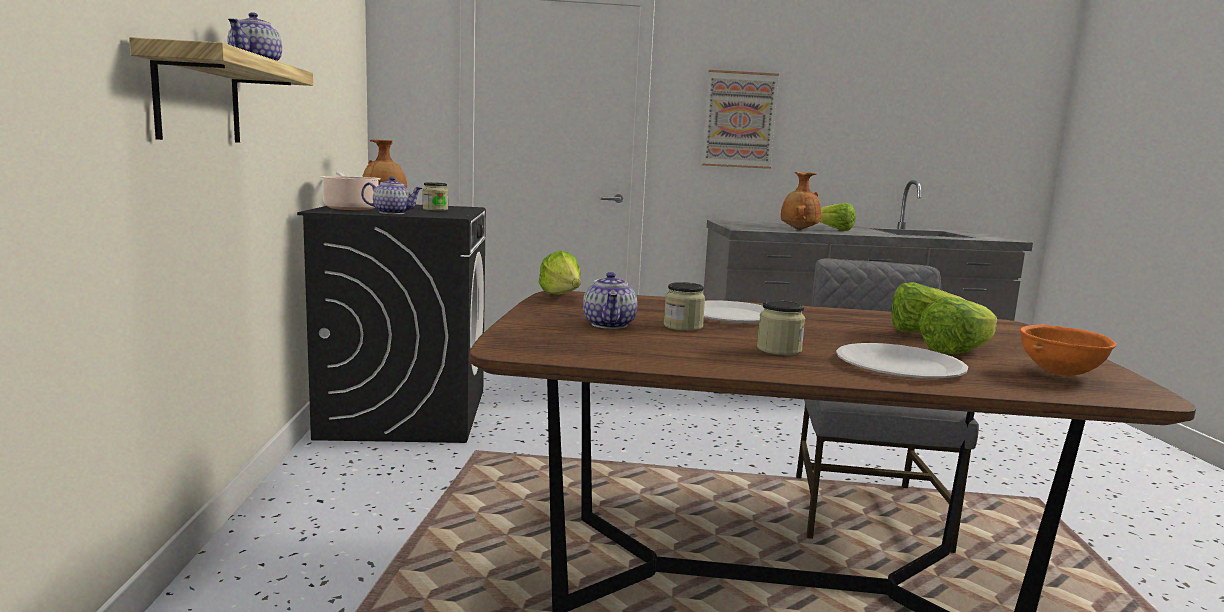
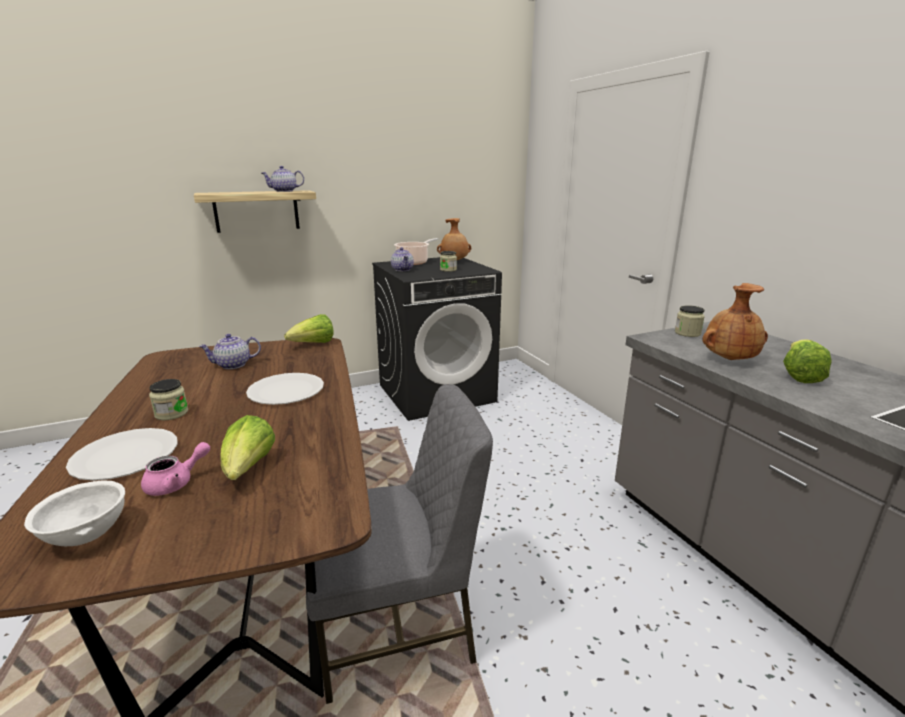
camera: 70 degrees right, 10 degrees up
jar [664,282,705,331] -> jar moved to [675,305,705,337]
picture [702,70,779,169] -> none
lettuce [919,297,997,354] -> pink teapot [141,442,210,496]
orange bowl [1020,325,1116,376] -> white bowl [24,481,125,546]

